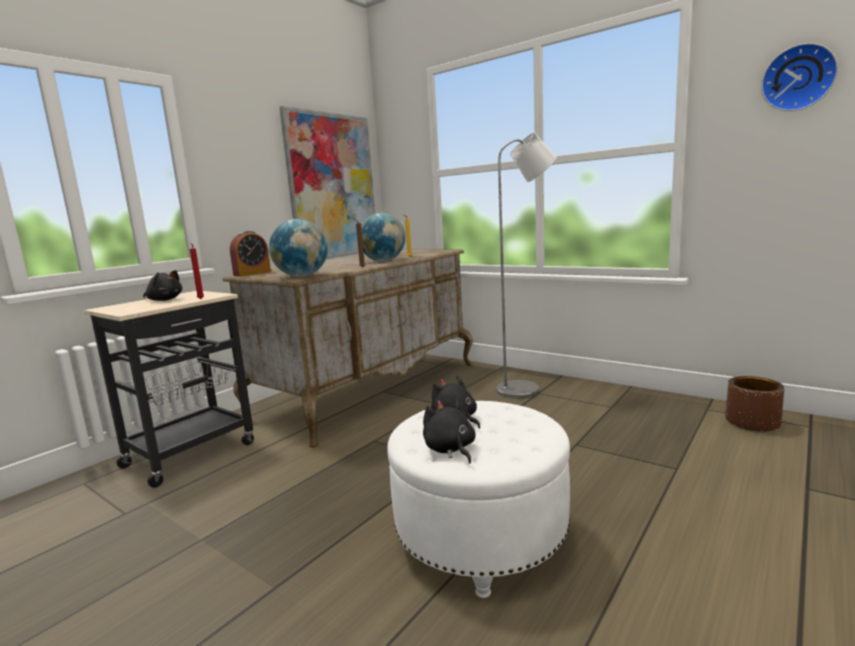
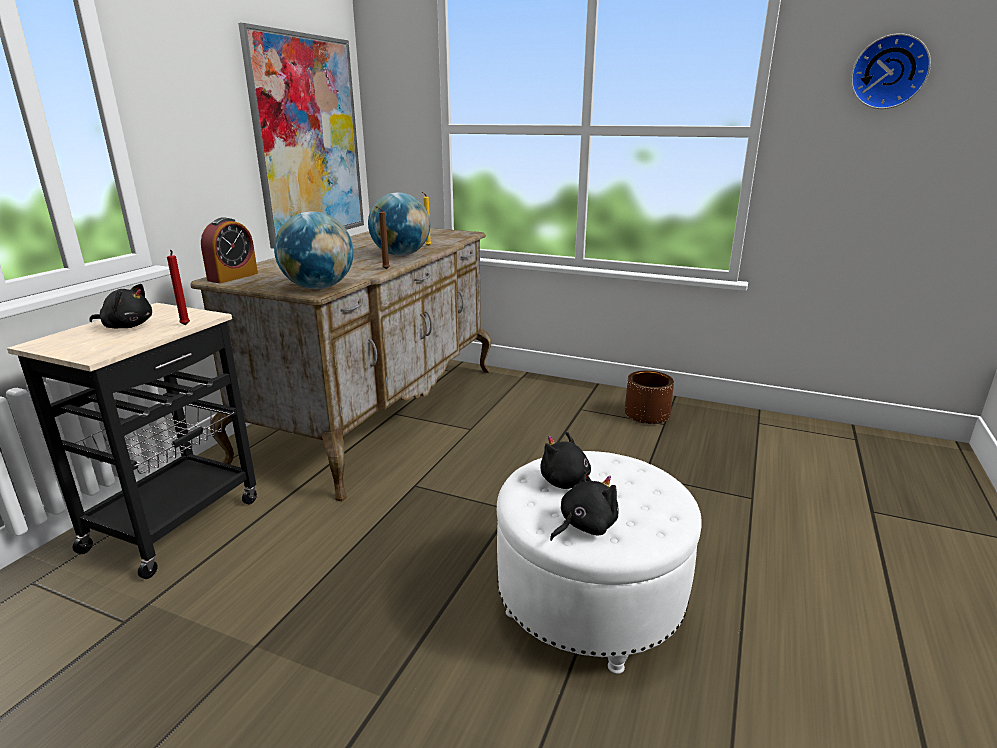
camera: 15 degrees left, 10 degrees up
black plush toy [423,398,476,463] -> black plush toy turned 90 degrees clockwise [550,470,619,541]
grey floor lamp [496,132,557,399] -> none
brown planter [725,376,785,432] -> brown planter moved to [625,371,674,424]

